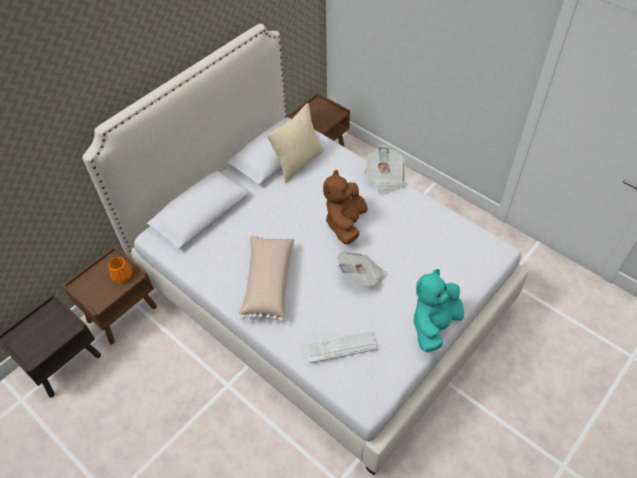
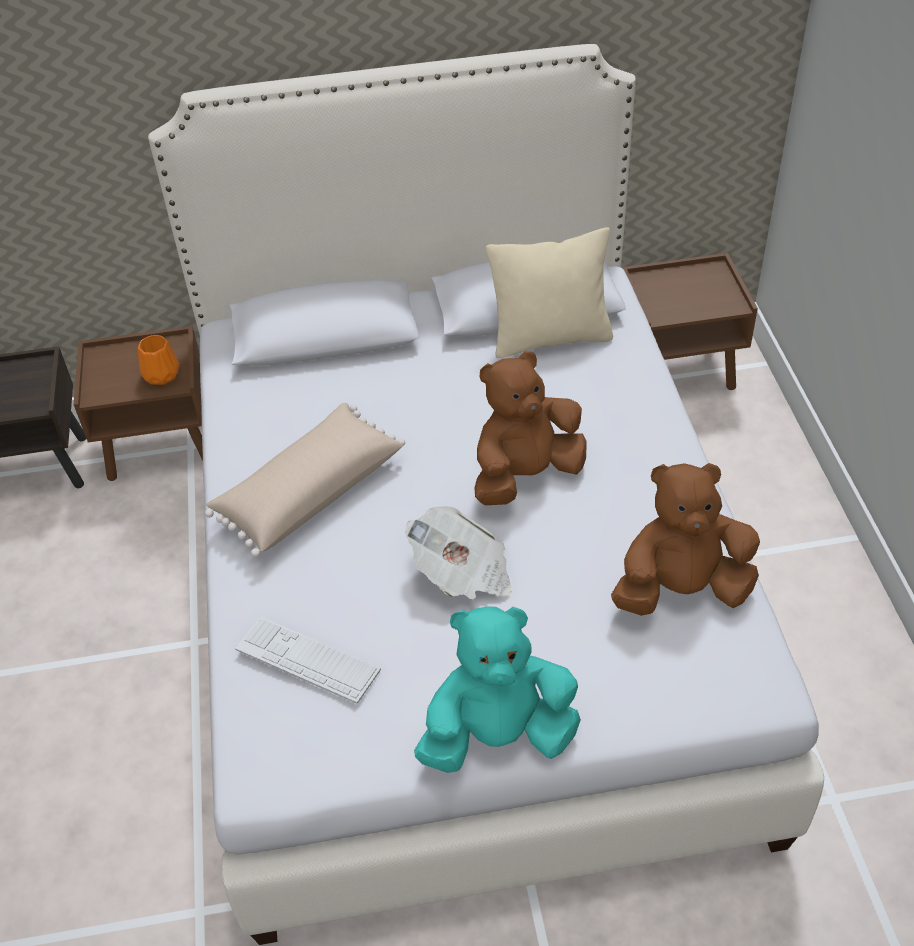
camera: 40 degrees right, 5 degrees down
newspaper [364,145,406,196] -> none
none -> brown plush toy [611,463,760,616]

